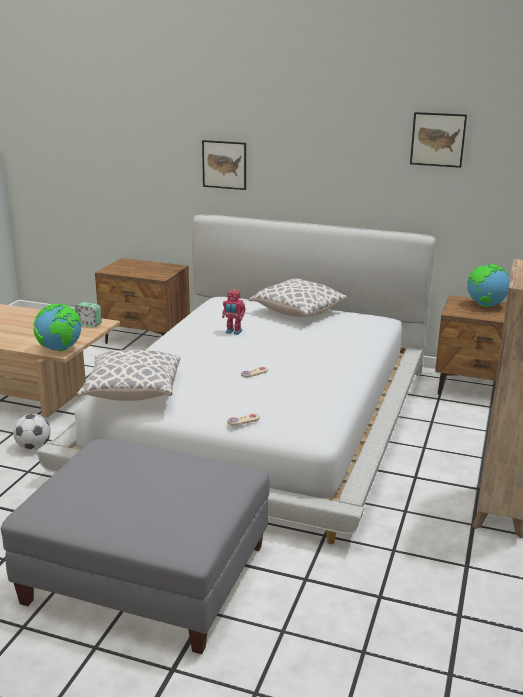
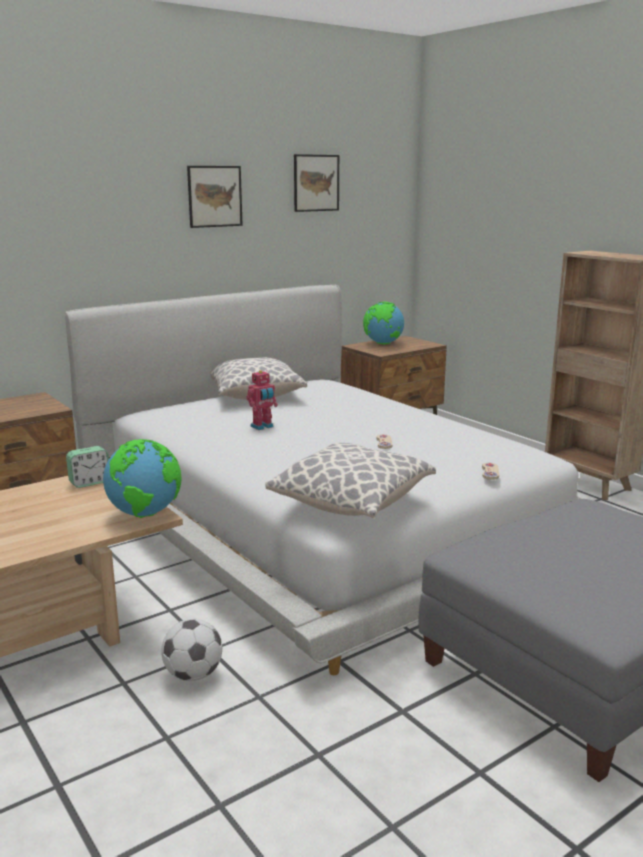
camera: 55 degrees left, 5 degrees down
picture [202,140,246,190] -> picture moved to [187,166,243,228]

